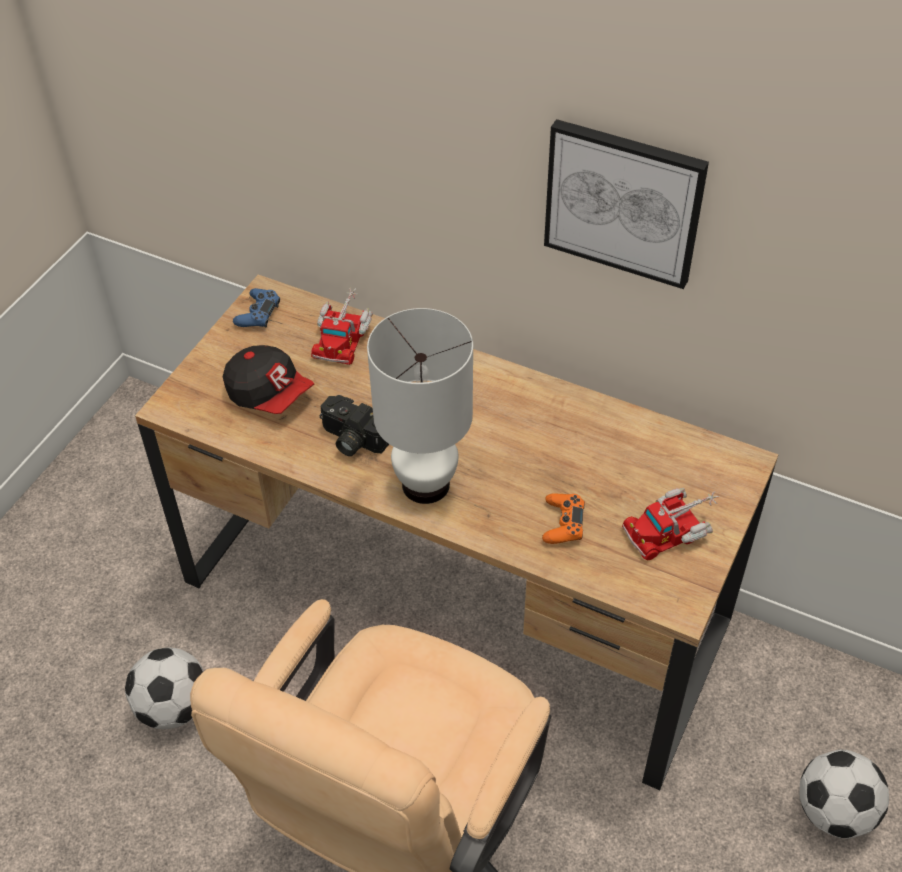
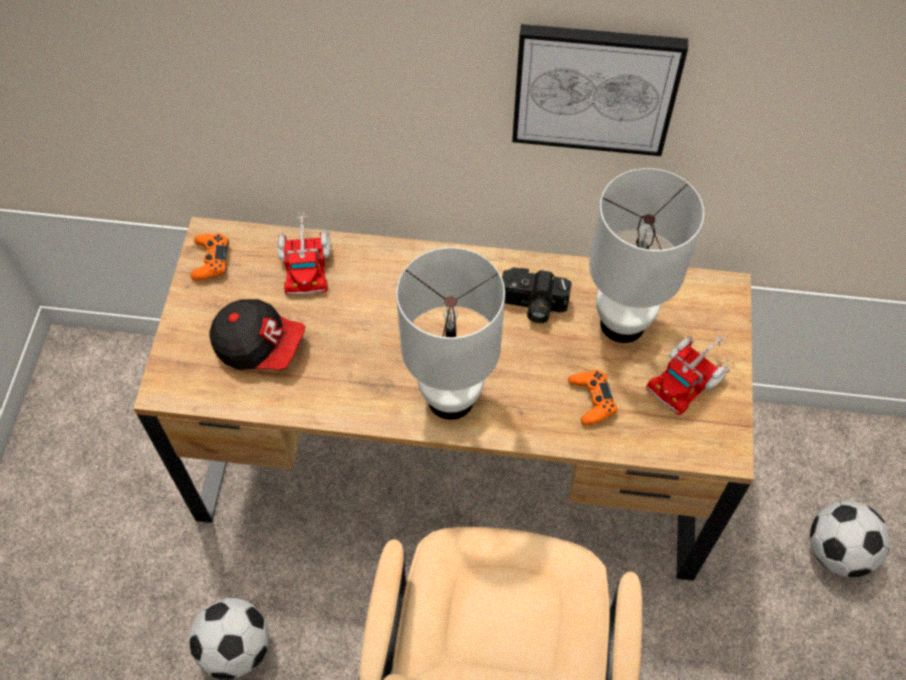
camera: 20 degrees left, 10 degrees up
blue game controller [233,288,280,328] -> orange game controller [190,233,229,281]
camera [320,395,389,456] -> camera moved to [502,267,572,323]
none -> white table lamp [589,168,704,343]

